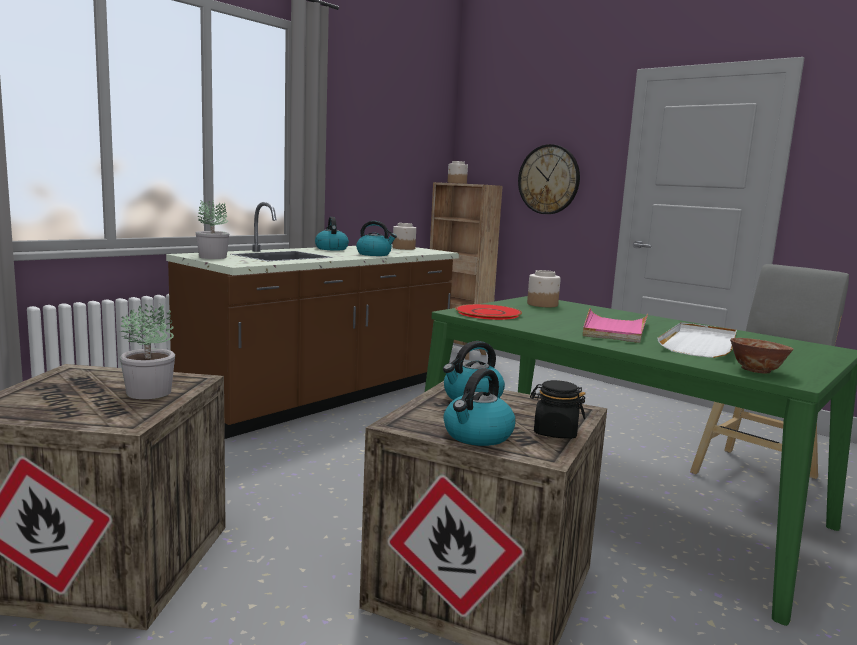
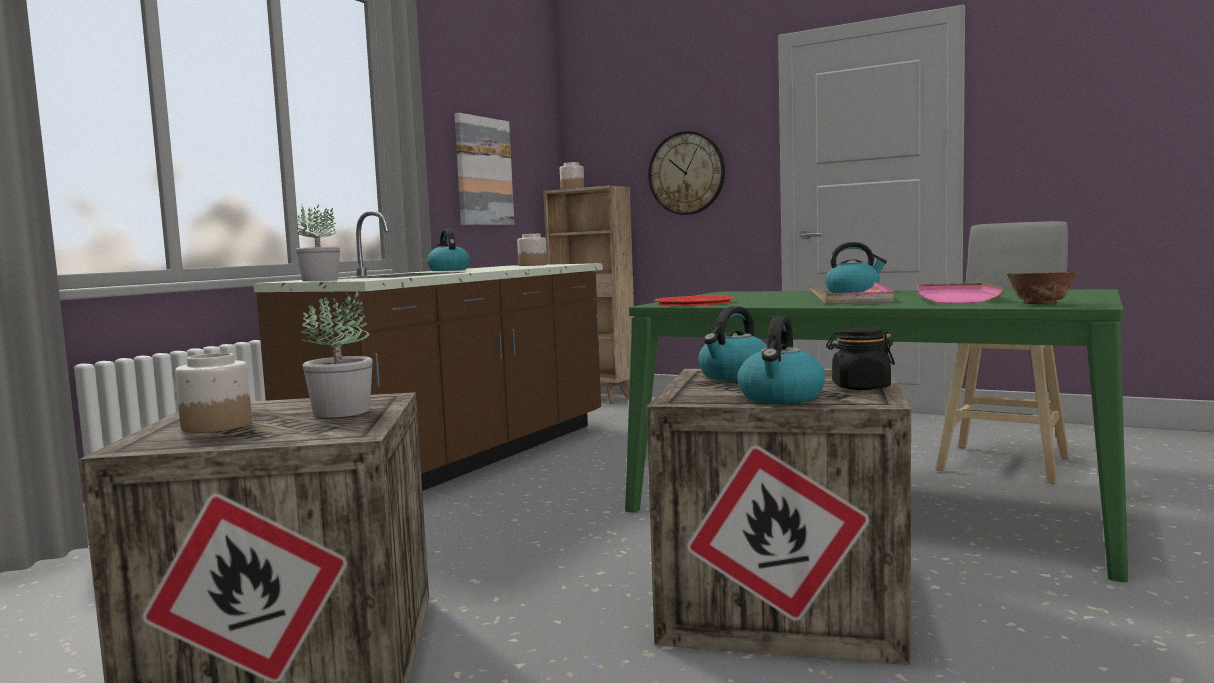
camera: 10 degrees left, 5 degrees down
kettle [356,221,397,256] -> kettle moved to [825,242,887,293]
jar [527,270,561,307] -> jar moved to [175,353,252,433]
white tray [657,322,737,358] -> pink tray [917,283,1005,304]
none -> picture [455,113,514,225]

